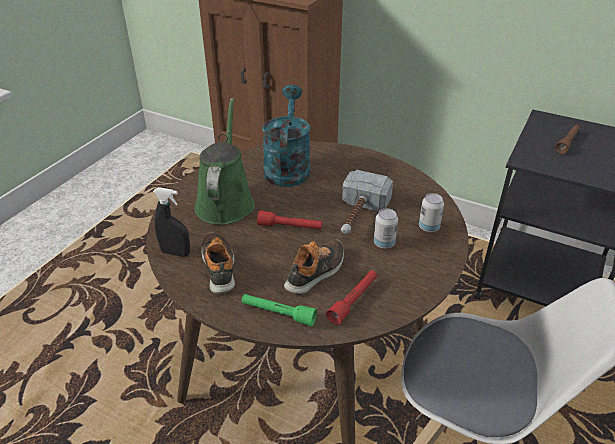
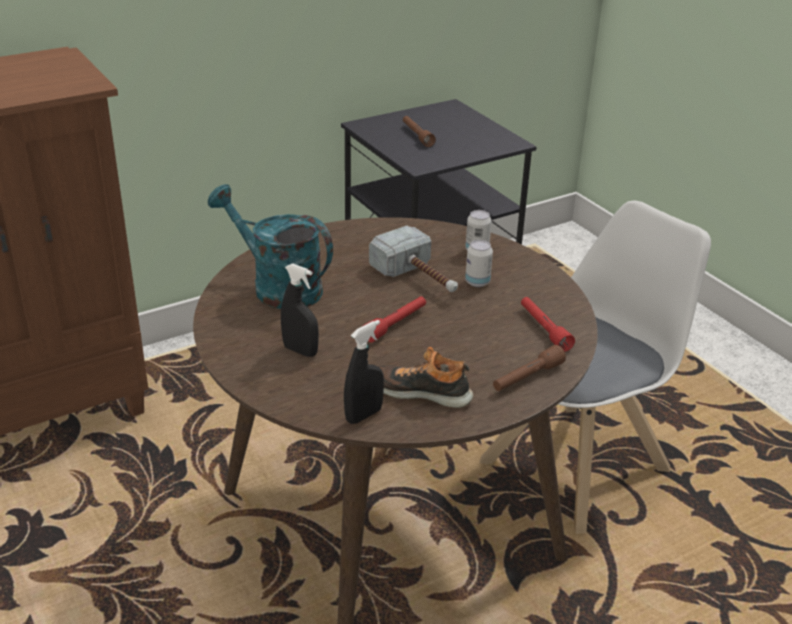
camera: 60 degrees left, 5 degrees down
green watering can [194,98,255,225] -> black spray bottle [281,263,319,357]
green flashlight [242,294,317,327] -> brown flashlight [493,345,566,391]
shoe [284,239,344,295] -> none

